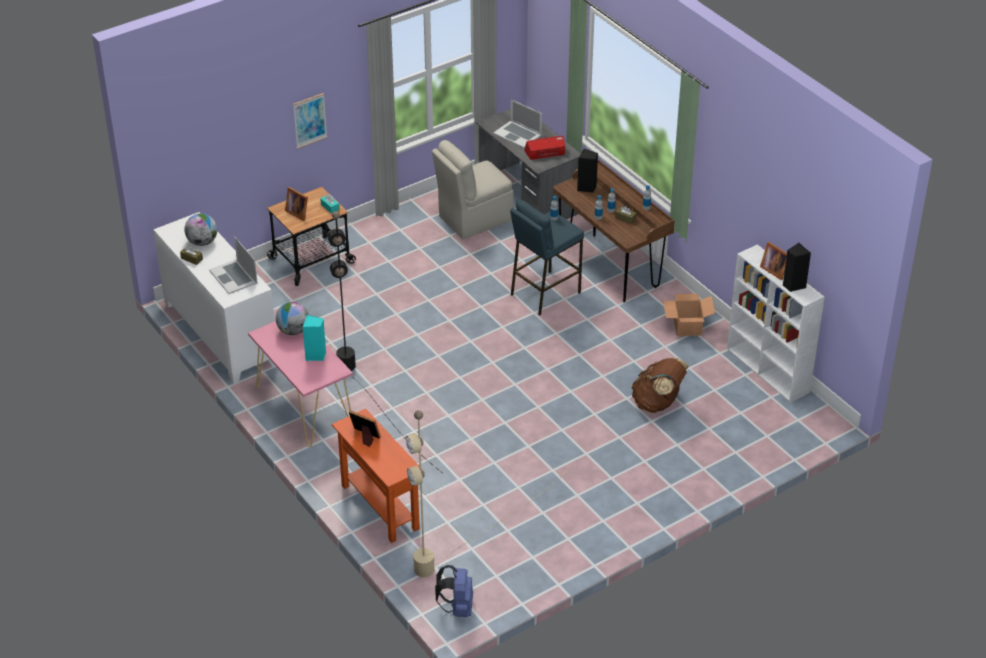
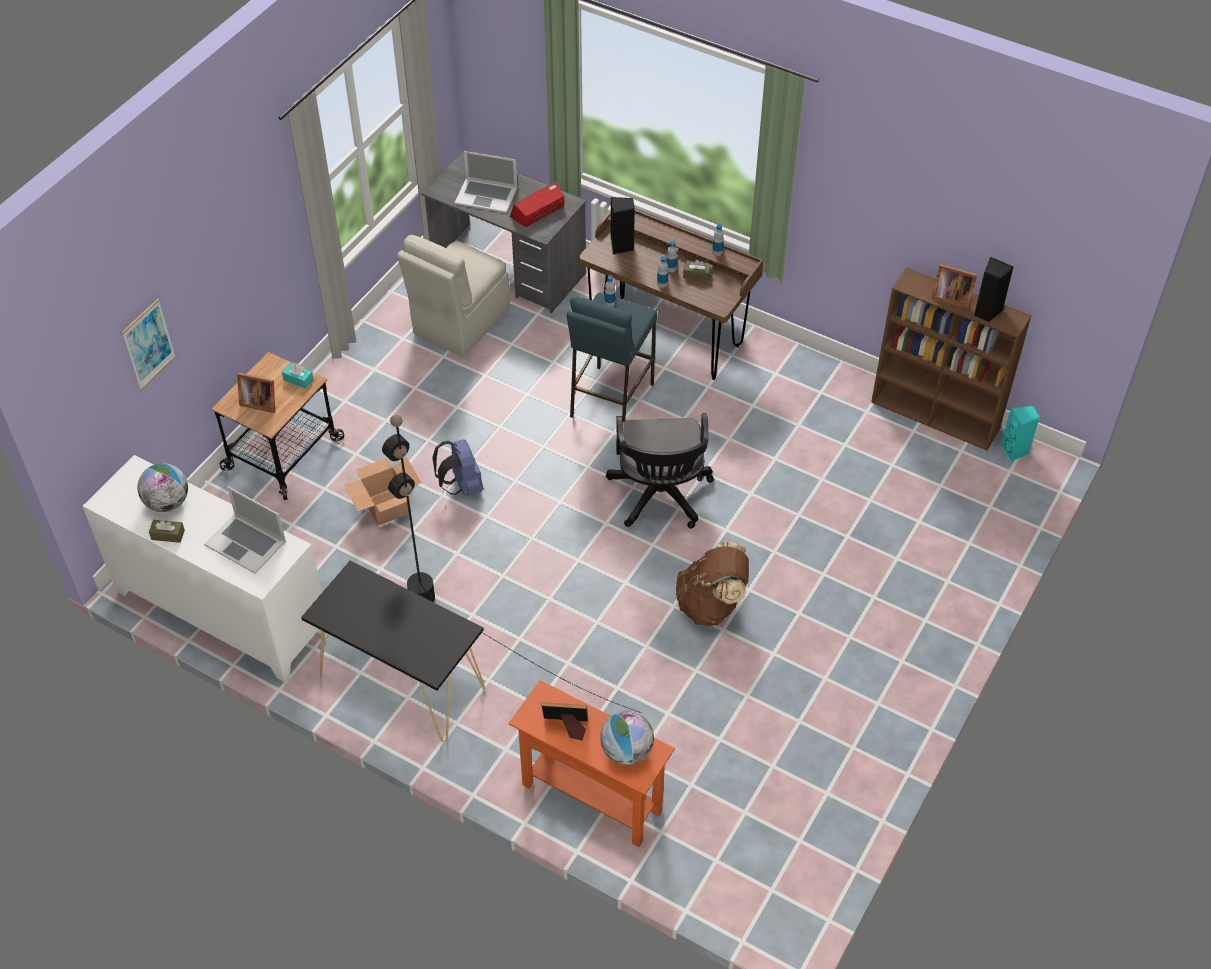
camera: 25 degrees left, 10 degrees up
pink console table [248,321,353,447] -> black console table [301,561,485,742]
globe [276,302,309,335] -> globe moved to [600,711,654,765]
picture [293,93,327,149] -> picture moved to [122,299,176,390]
turquoise speaker [303,315,326,361] -> turquoise speaker moved to [1001,406,1040,462]
beige floor lamp [406,410,560,577] -> none
blue backpack [435,565,473,617] -> blue backpack moved to [432,440,483,496]
brown backpack [631,358,689,413] -> brown backpack moved to [676,542,749,626]
cardboard box [663,294,715,336] -> cardboard box moved to [344,457,421,526]
white bookcase [727,244,825,403] -> brown bookcase [871,267,1032,450]
none -> black office chair [606,413,714,529]

